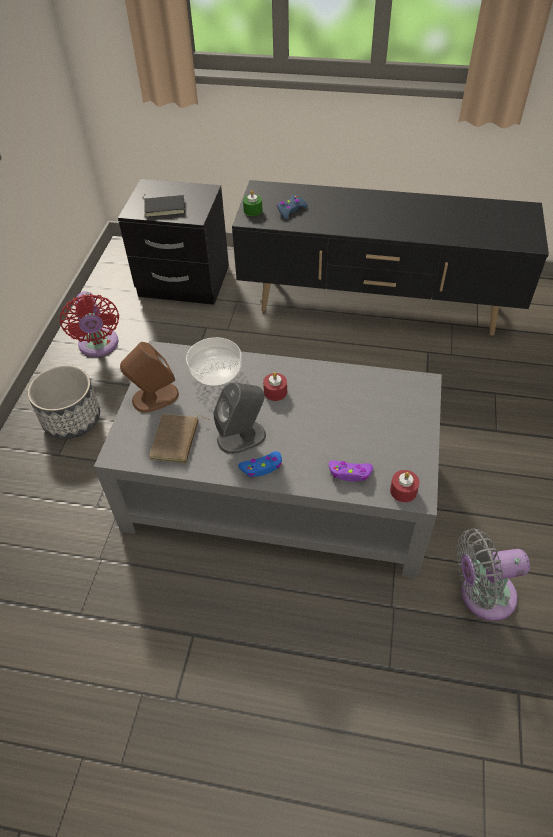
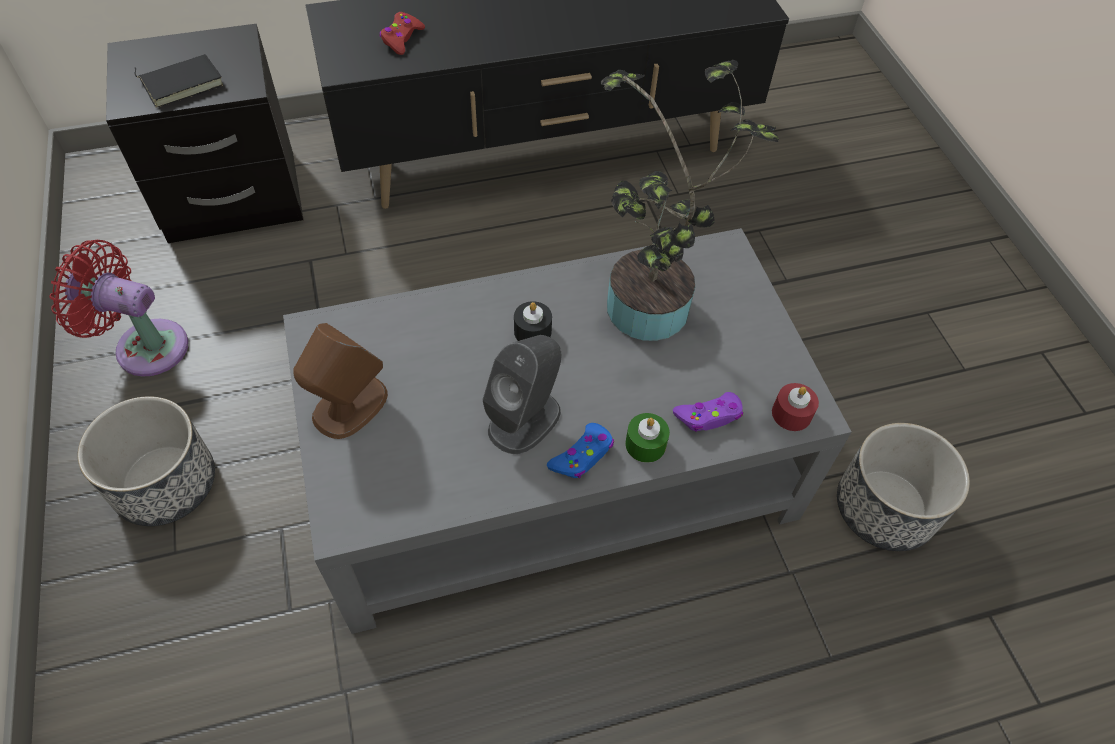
camera: 30 degrees left, 5 degrees up
red fan [60,291,119,357] -> red fan turned 150 degrees clockwise [50,240,188,376]
brown book [149,414,210,463] -> none
bowl [186,337,242,387] -> none
green candle [243,190,263,216] -> green candle moved to [625,413,670,463]
red candle [263,372,287,401] -> black candle [514,301,552,341]
blue game controller [277,195,308,219] -> red game controller [380,12,425,55]
grey fan [457,528,530,621] -> planter [837,423,970,551]
none -> potted plant [601,60,779,341]

